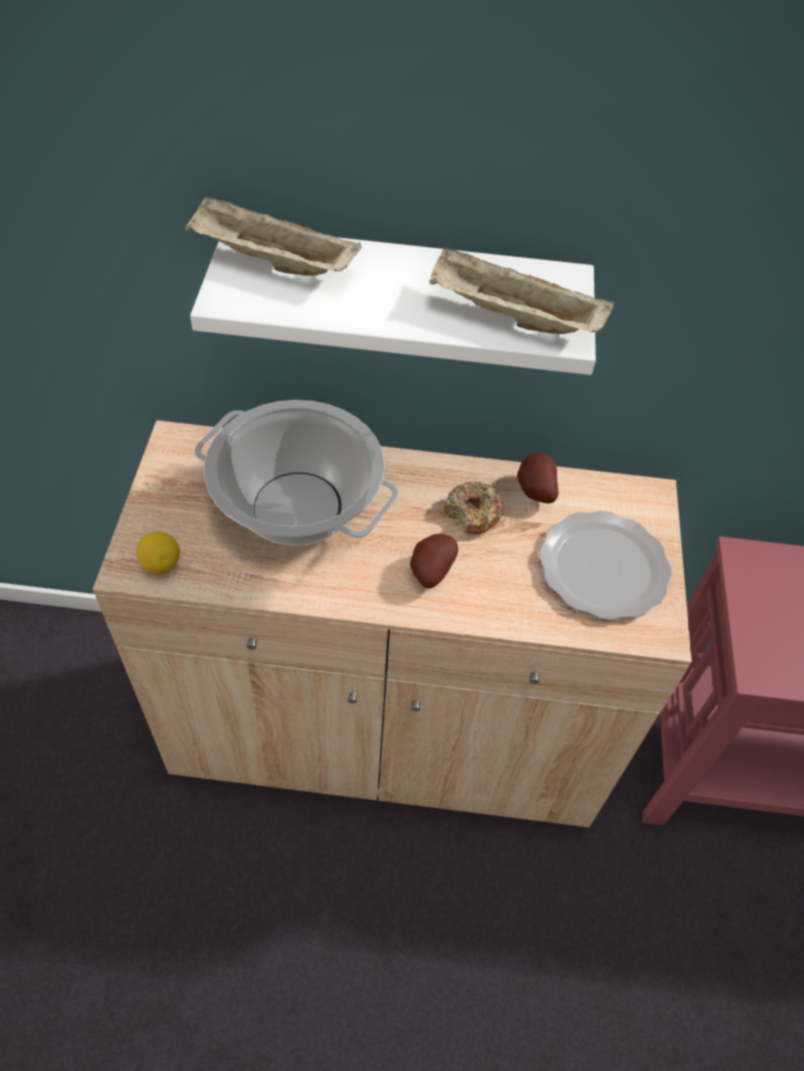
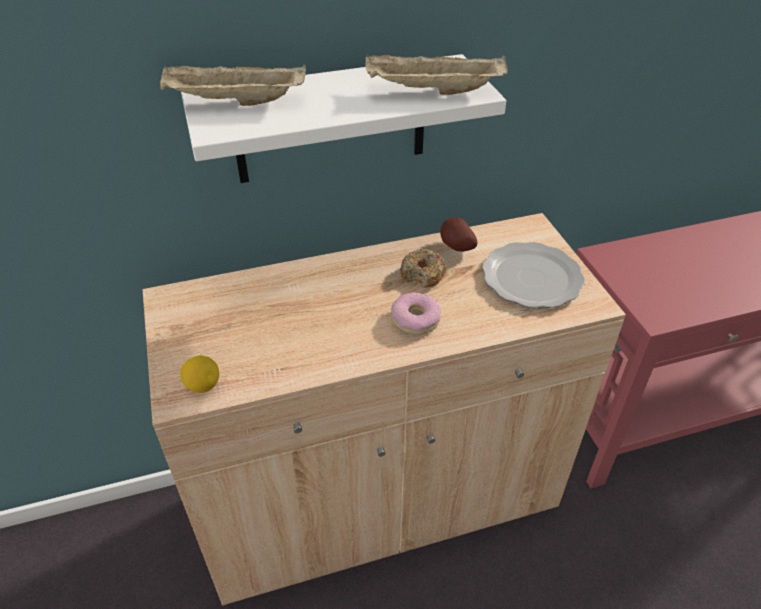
camera: 20 degrees left, 10 degrees down
cooking pot [194,400,399,546] -> none
potato [410,533,458,589] -> donut [391,292,441,335]

